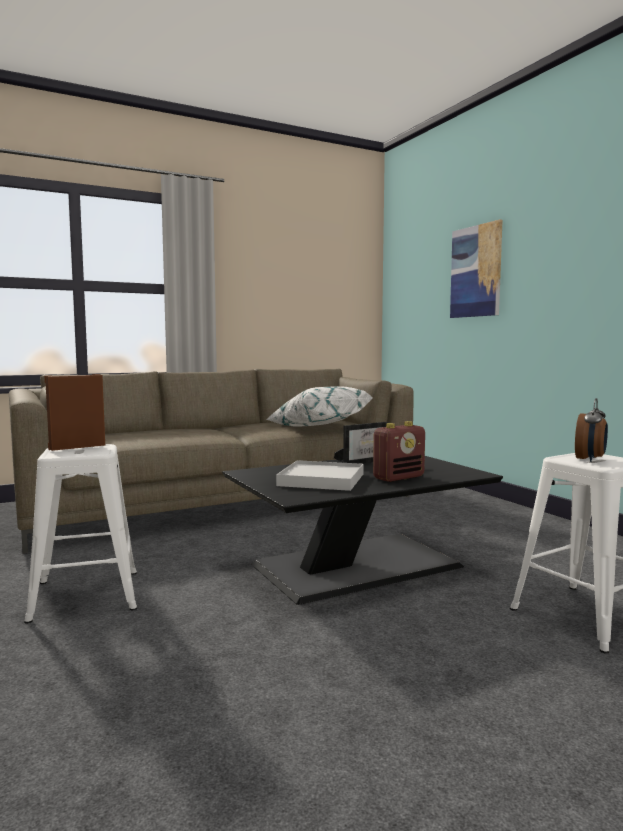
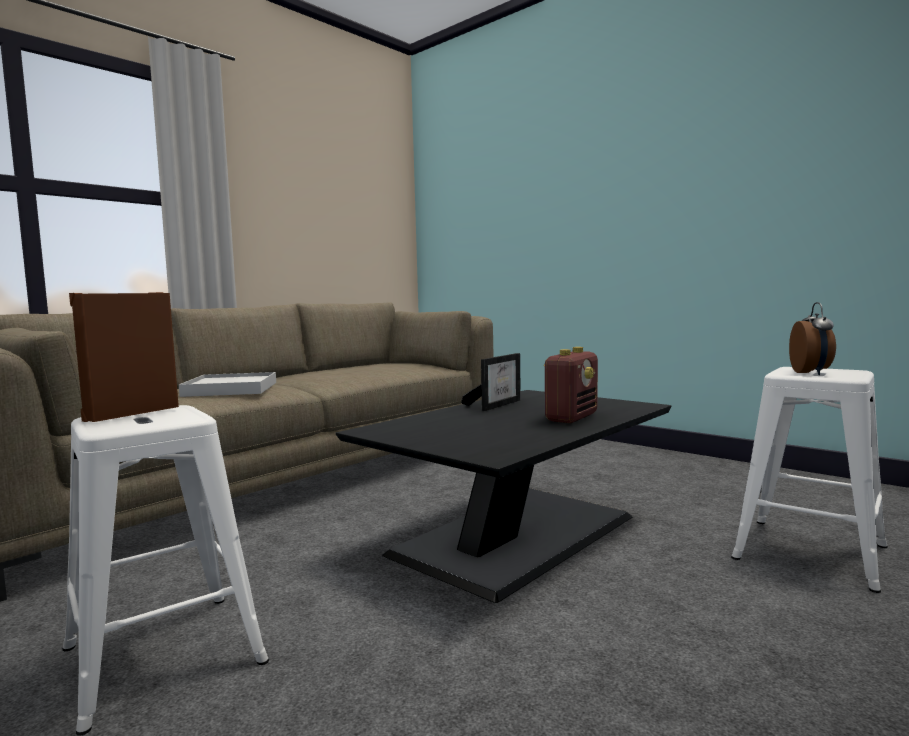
camera: 20 degrees left, 0 degrees up
white pillow [266,386,373,426] -> none
white tray [276,460,364,491] -> white tray moved to [179,372,276,397]
picture [450,219,503,318] -> none

